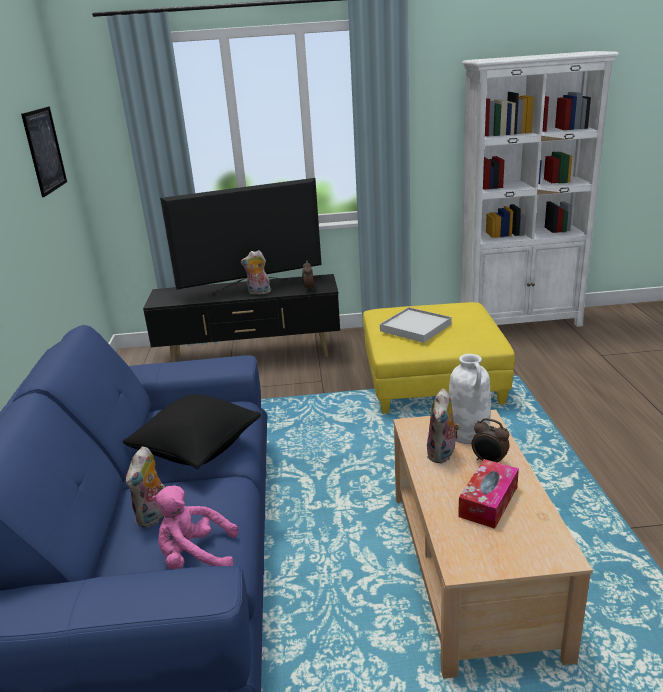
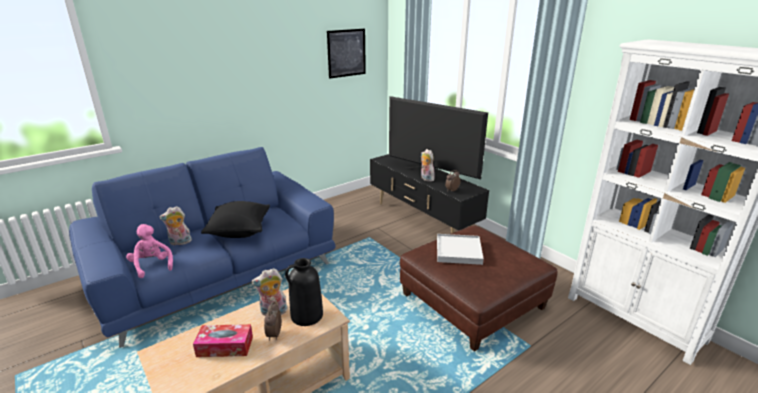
camera: 55 degrees right, 0 degrees up
yellow ottoman [363,302,515,414] -> brown ottoman [400,225,557,352]
white vase [449,354,490,444] -> black vase [285,258,323,326]

